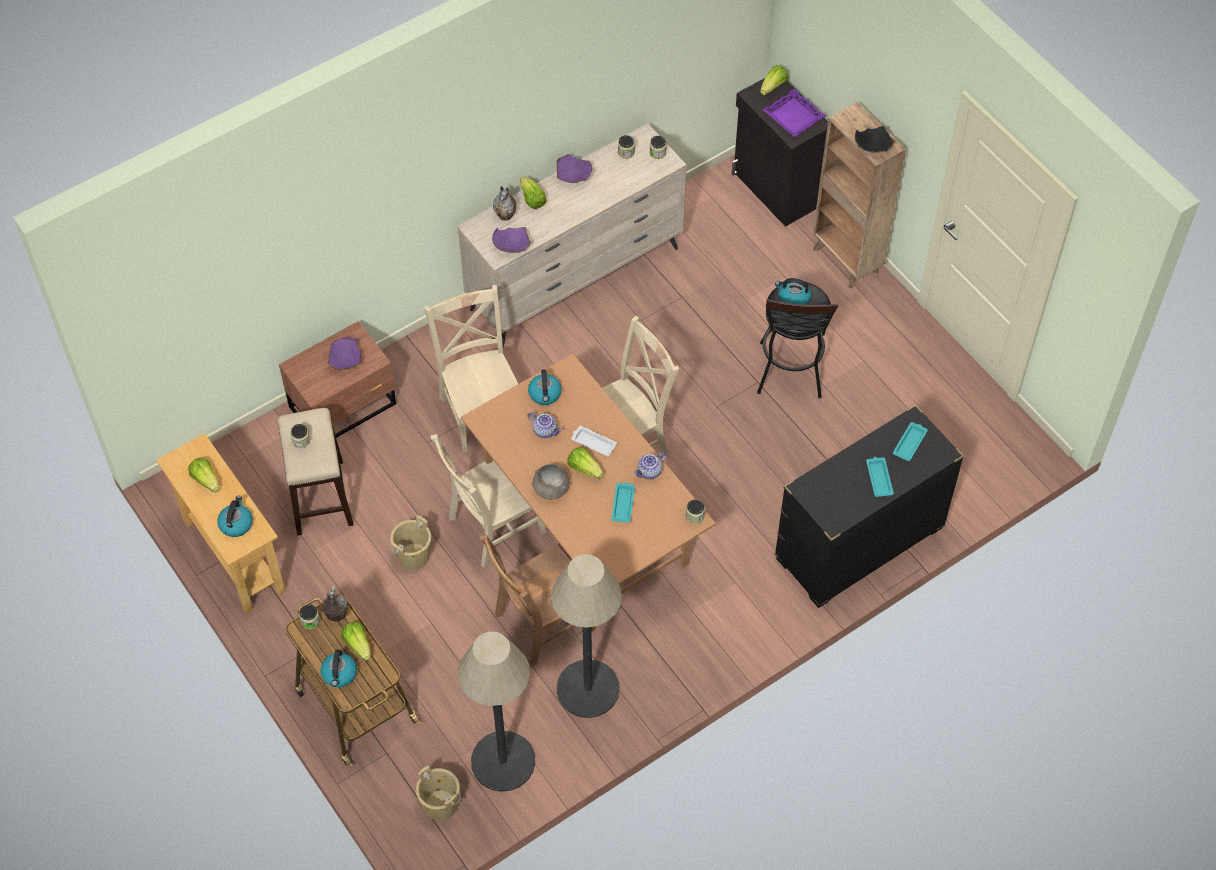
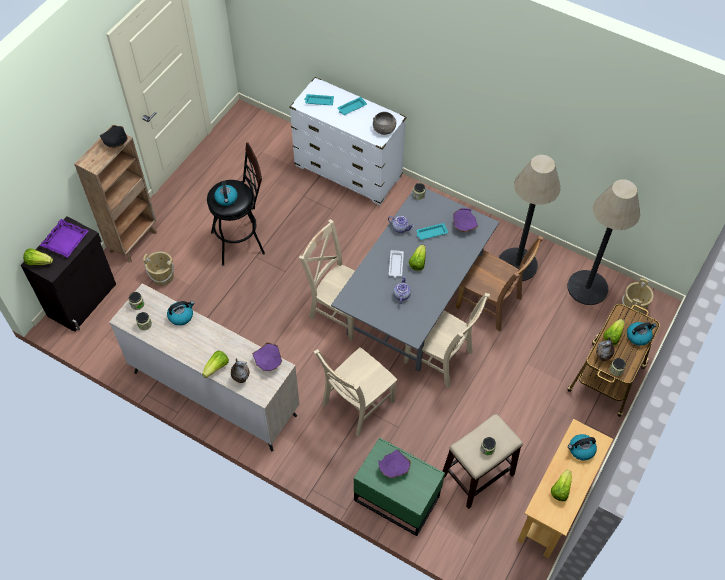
camera: 115 degrees left, 0 degrees up
brown nightstand [279,321,396,438] -> green nightstand [354,437,445,536]
beige bucket [390,515,431,570] -> beige bucket moved to [143,251,174,286]
brown dining table [461,353,716,594] -> grey dining table [331,189,499,372]
kettle [528,369,562,405] -> kettle moved to [167,301,195,326]
grey bowl [532,464,570,500] -> grey bowl moved to [373,112,396,135]
purple bowl [556,154,592,183] -> purple bowl moved to [453,208,478,232]
black dresser [774,405,964,608] -> white dresser [289,77,406,205]

